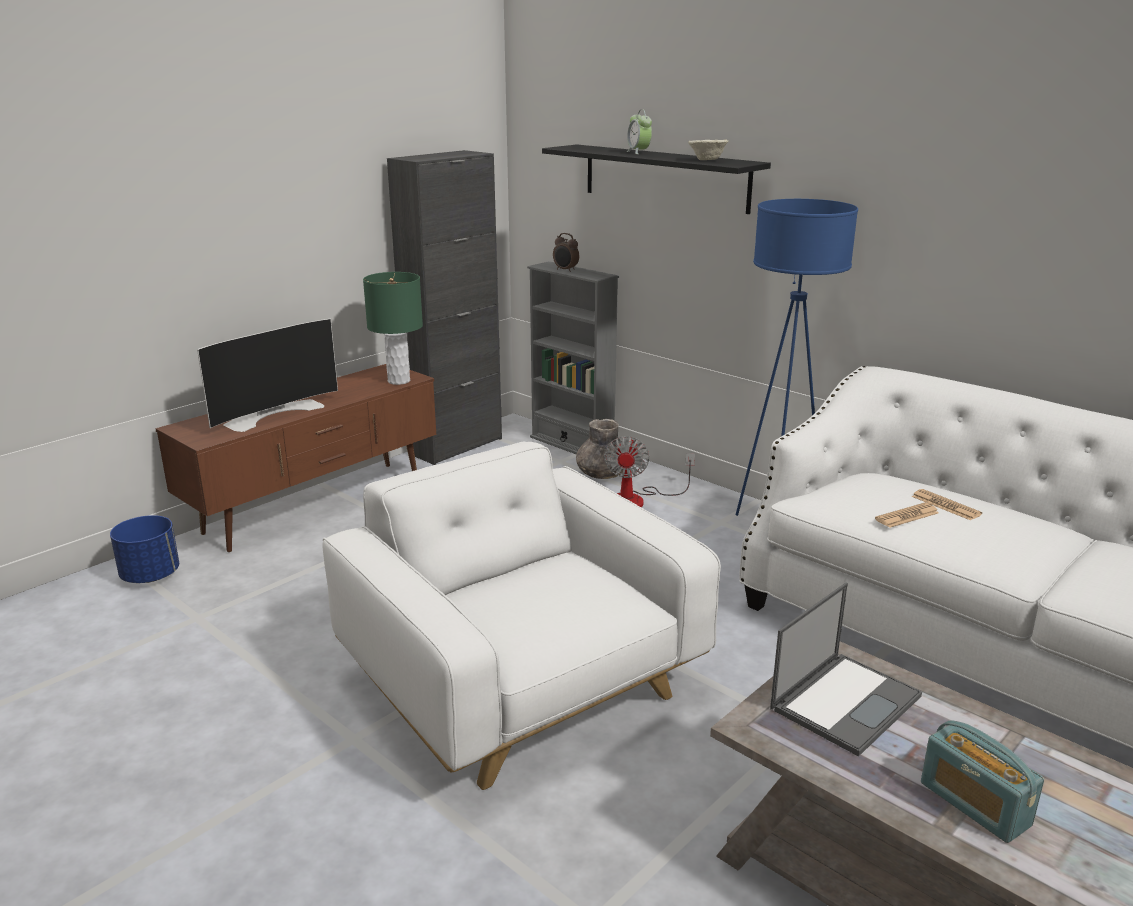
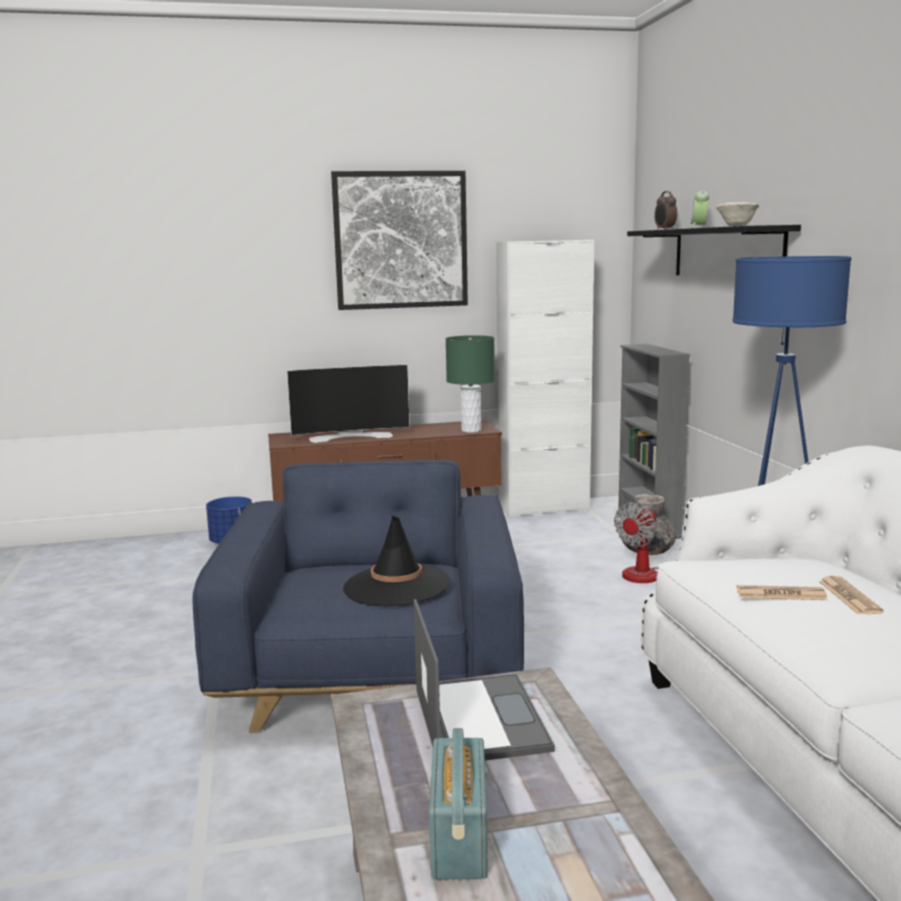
camera: 35 degrees right, 10 degrees down
white armchair [322,442,721,790] -> blue armchair [193,460,524,733]
black cabinet [387,150,502,465] -> white cabinet [496,240,594,518]
alarm clock [553,233,579,272] -> alarm clock moved to [654,191,677,230]
laptop [770,583,922,757] -> laptop turned 90 degrees counterclockwise [414,599,555,760]
none -> picture [331,171,468,310]
none -> black hat [343,515,450,607]

